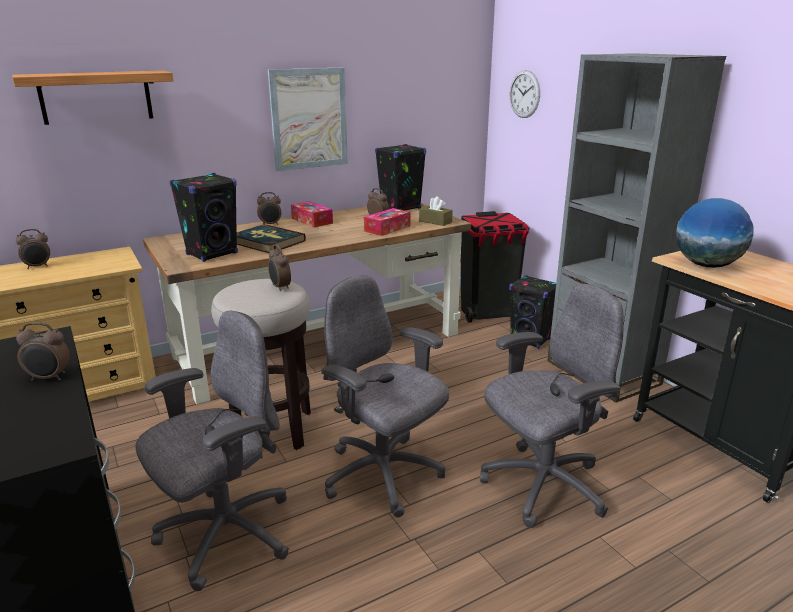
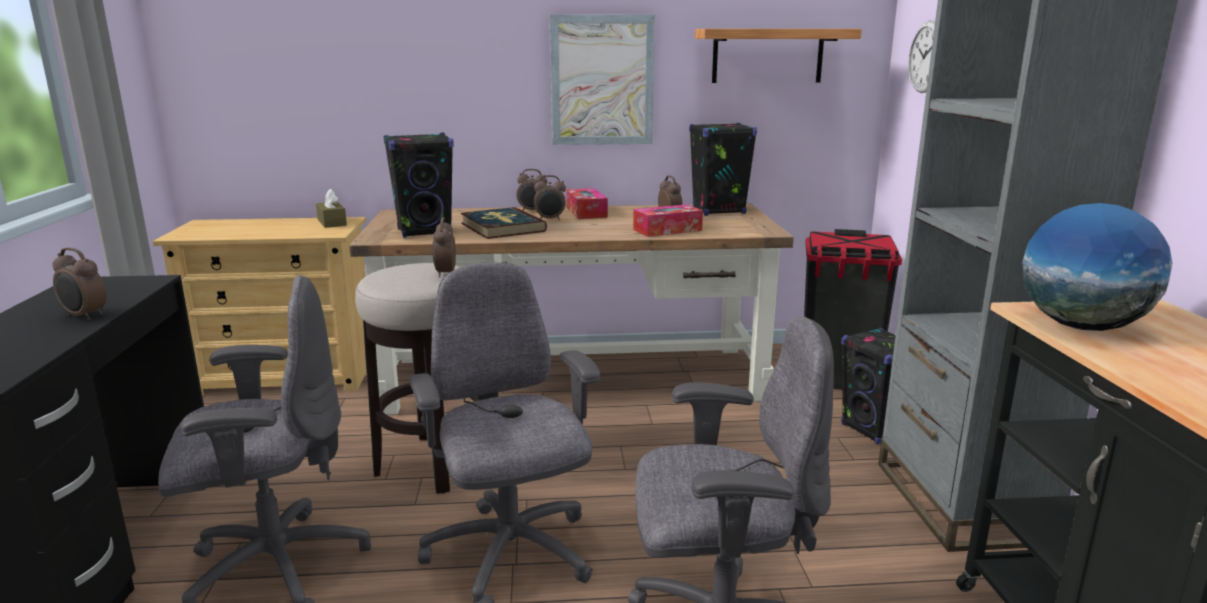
camera: 25 degrees right, 5 degrees down
shelf [12,71,173,125] -> shelf moved to [695,29,862,83]
alarm clock [16,229,50,269] -> alarm clock moved to [534,175,566,220]
brown tissue box [419,196,453,226] -> brown tissue box moved to [316,189,347,228]

